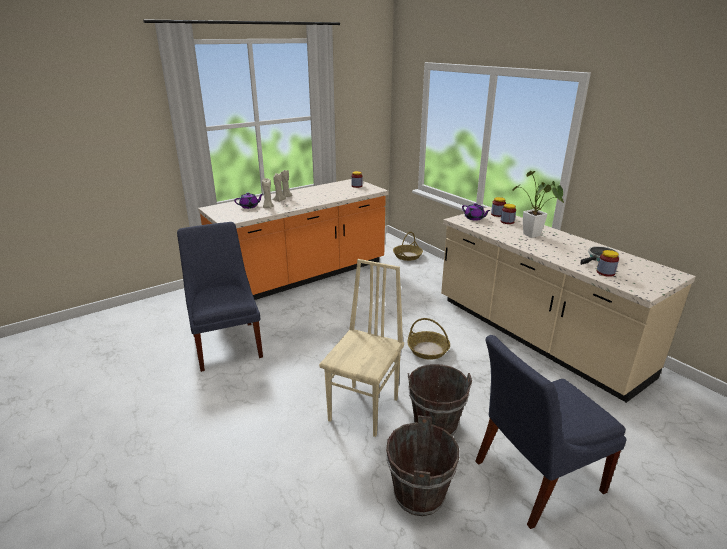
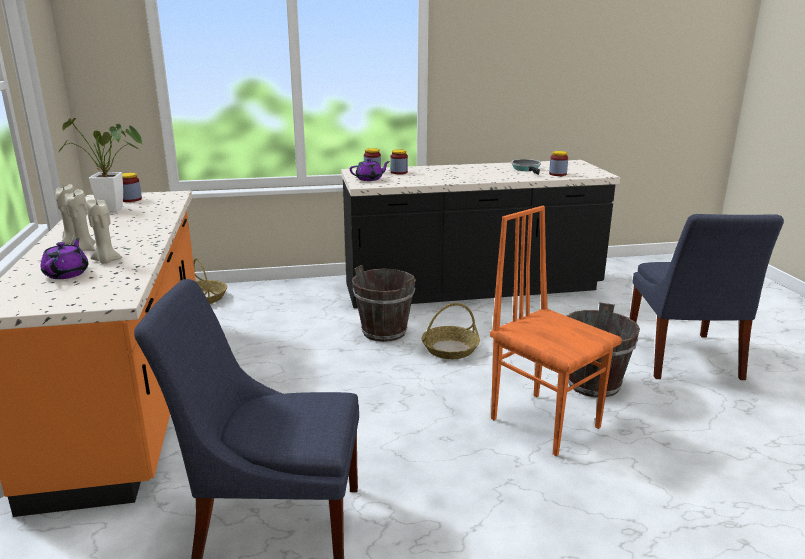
camera: 65 degrees left, 5 degrees down
beige chair [319,259,404,437] -> orange chair [490,206,622,456]
brown bucket [386,416,459,516] -> brown bucket moved to [352,265,416,342]
beige counter [441,207,696,403] -> black counter [341,160,620,308]
potted plant [512,171,565,238] -> potted plant moved to [59,118,143,212]

